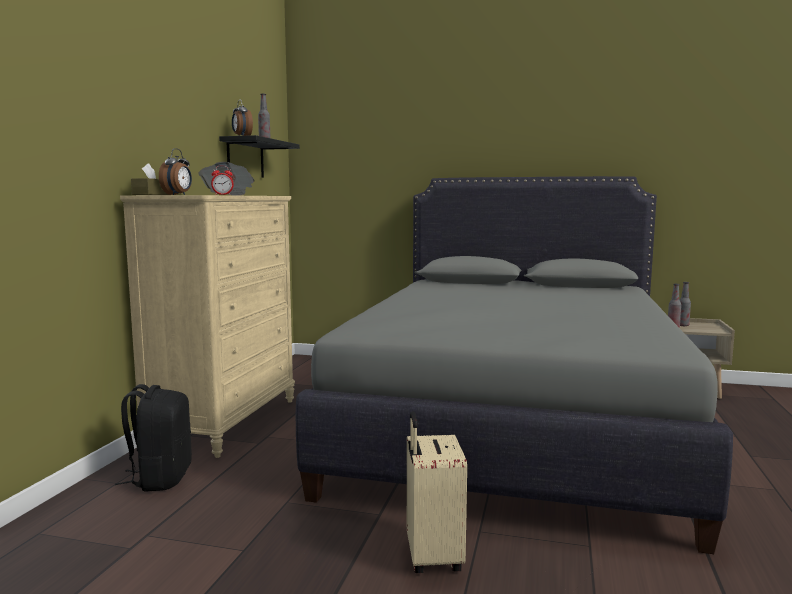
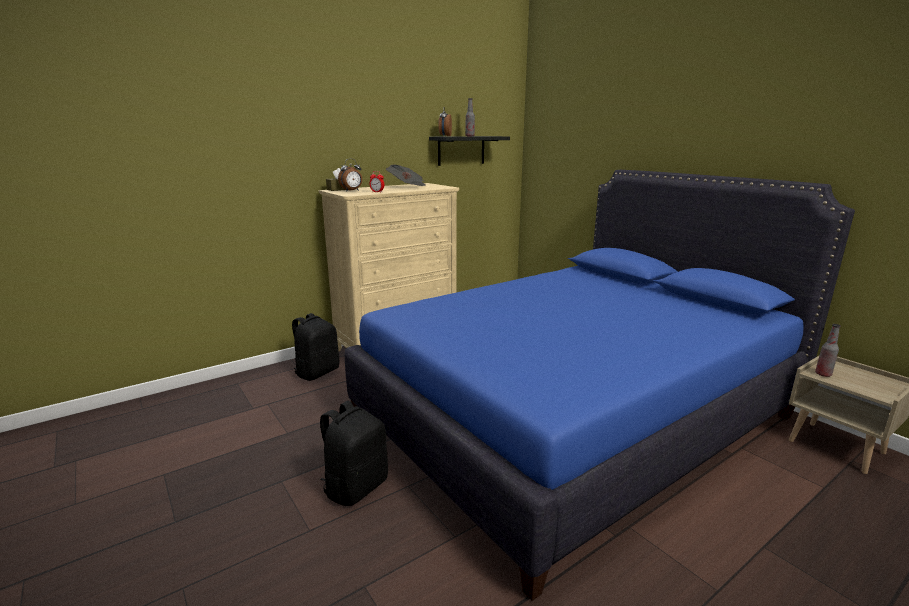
camera: 40 degrees right, 10 degrees up
grey bed [296,176,733,554] -> blue bed [345,170,855,601]
beige suitcase [407,411,467,573] -> black backpack [320,401,388,506]
bottle [680,282,691,326] -> none

